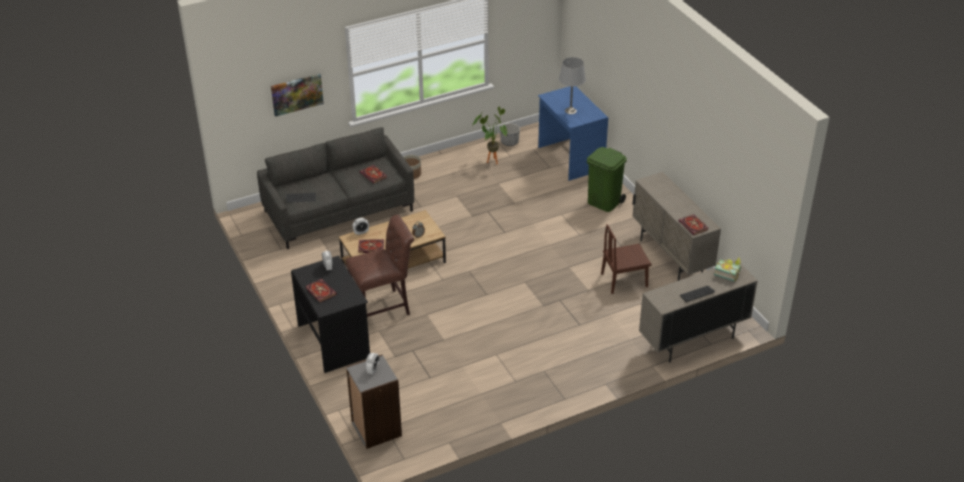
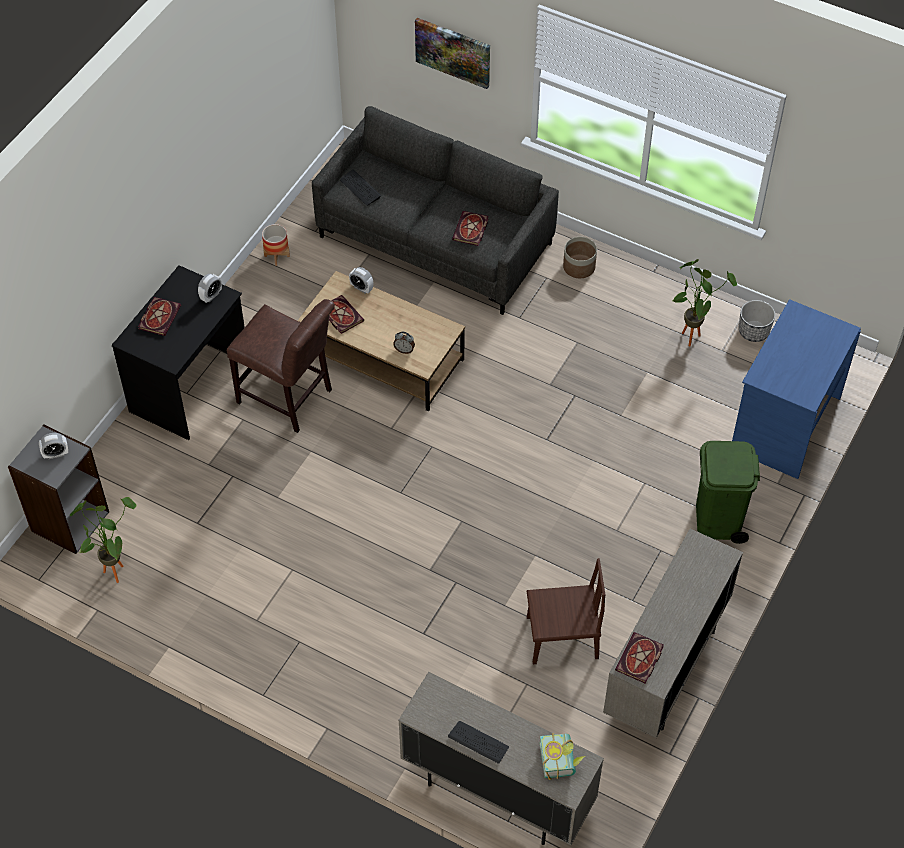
camera: 55 degrees right, 15 degrees up
grey table lamp [559,57,586,114] -> none
brown chair [601,224,652,294] -> brown chair turned 135 degrees clockwise [527,558,606,664]
none -> potted plant [70,497,136,583]
none -> planter [262,224,290,266]

